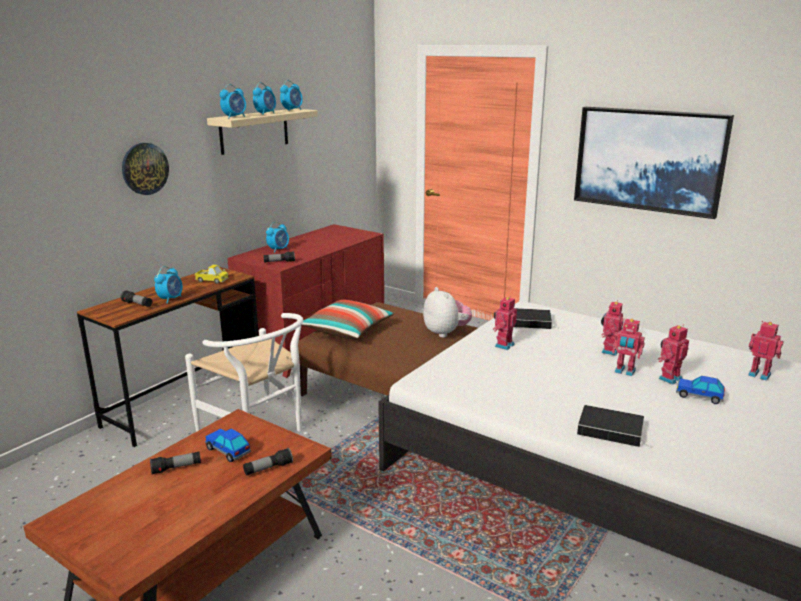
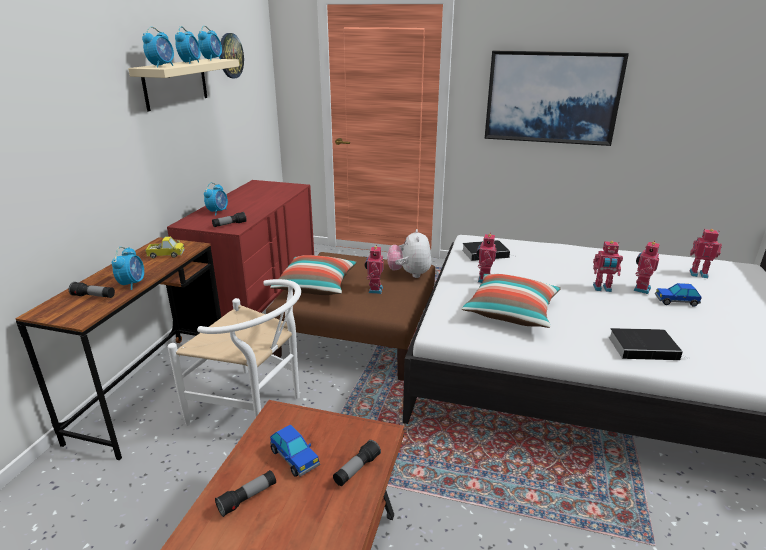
camera: 20 degrees left, 5 degrees up
wall clock [122,143,169,195] -> wall clock moved to [220,33,244,78]
toy car [205,429,251,462] -> toy car turned 150 degrees counterclockwise [270,424,320,477]
plush toy [423,287,472,338] -> plush toy turned 135 degrees counterclockwise [387,229,431,278]
toy robot [601,300,624,356] -> toy robot moved to [365,245,384,294]
none -> pillow [462,274,561,328]

